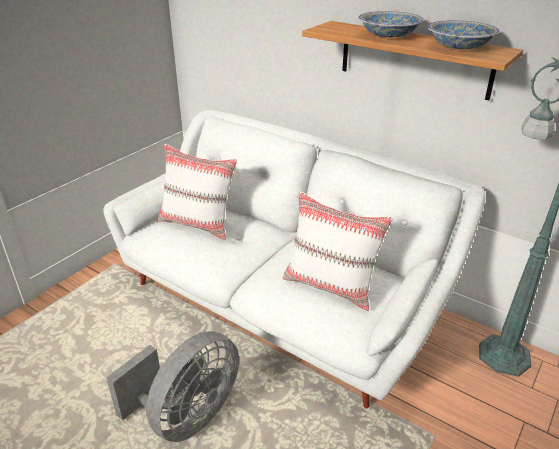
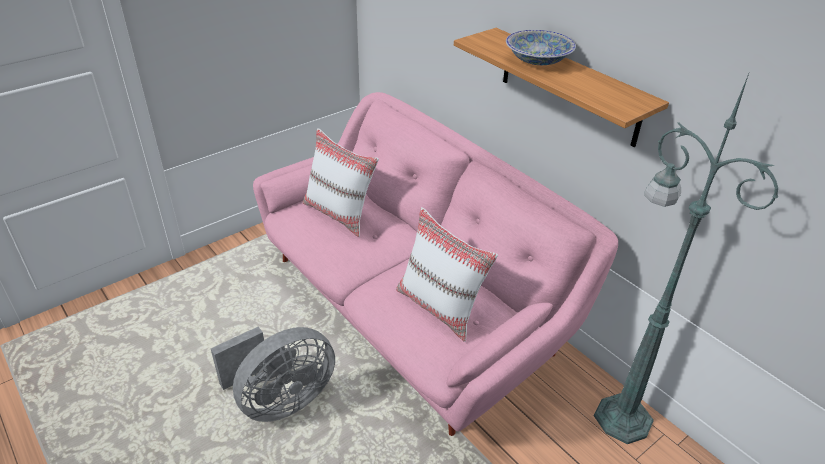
camera: 15 degrees right, 5 degrees up
white sofa [103,110,485,408] -> pink sofa [253,92,618,436]
bowl [427,20,500,49] -> none

